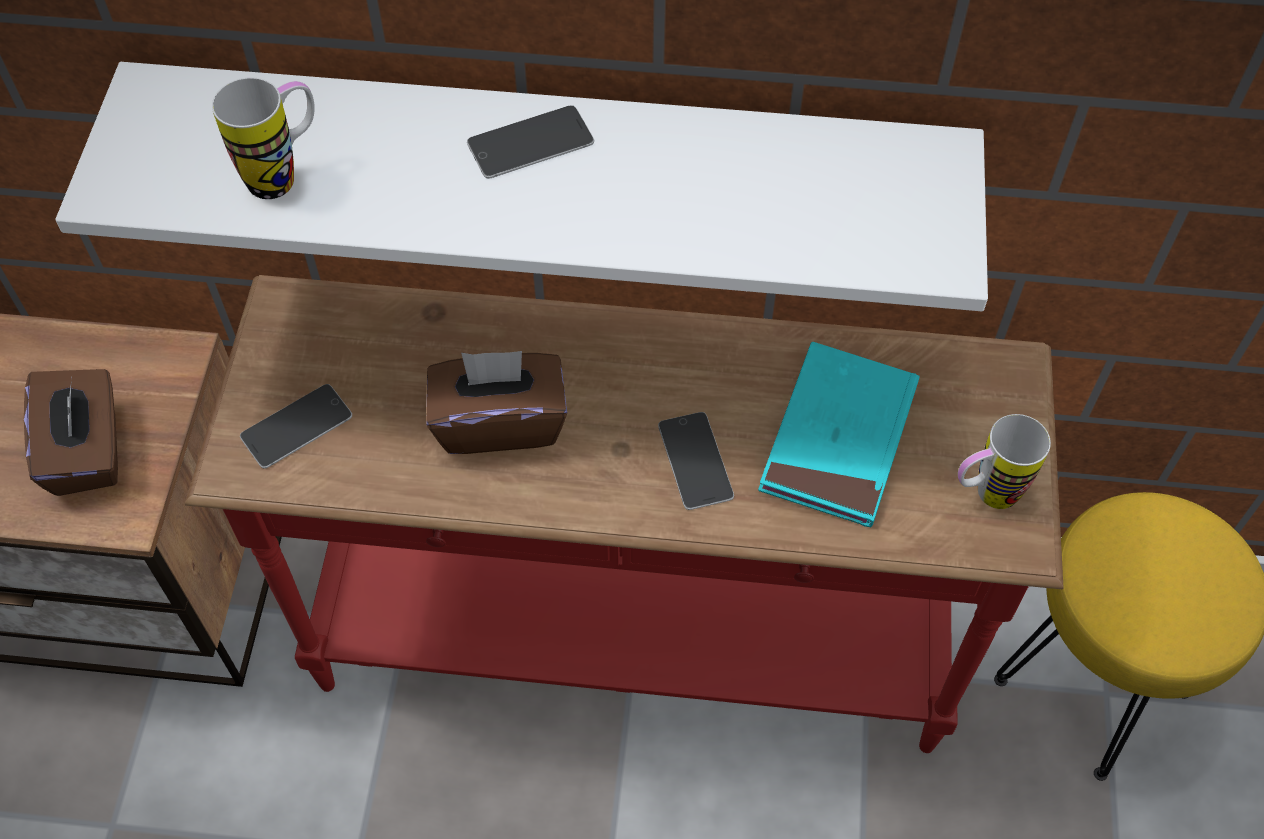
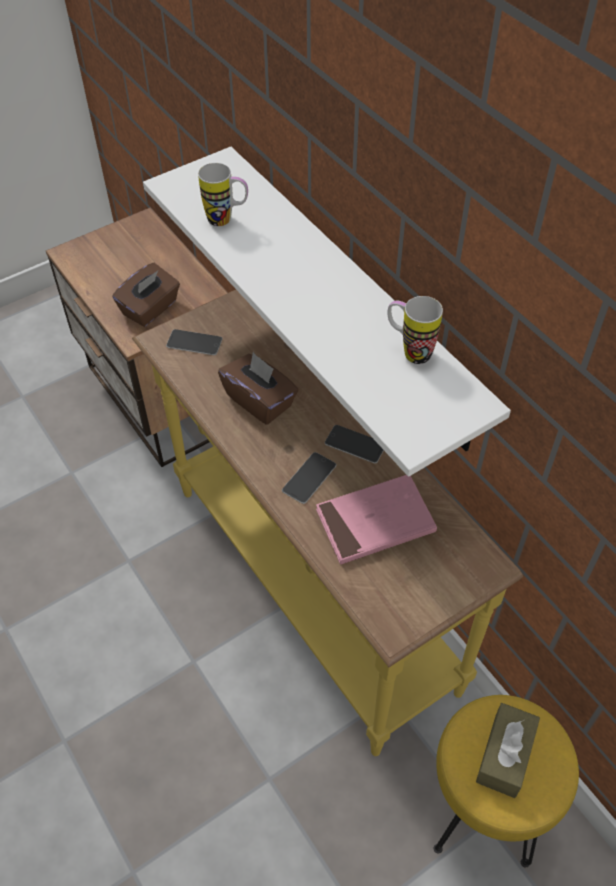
camera: 50 degrees right, 5 degrees down
red console table [185,275,1063,753] -> yellow console table [132,290,523,756]
phone [467,105,594,179] -> phone moved to [325,425,384,463]
turquoise book [758,342,920,527] -> pink book [316,475,437,565]
mug [958,414,1051,509] -> mug moved to [388,296,443,364]
none -> brown tissue box [476,703,540,798]

